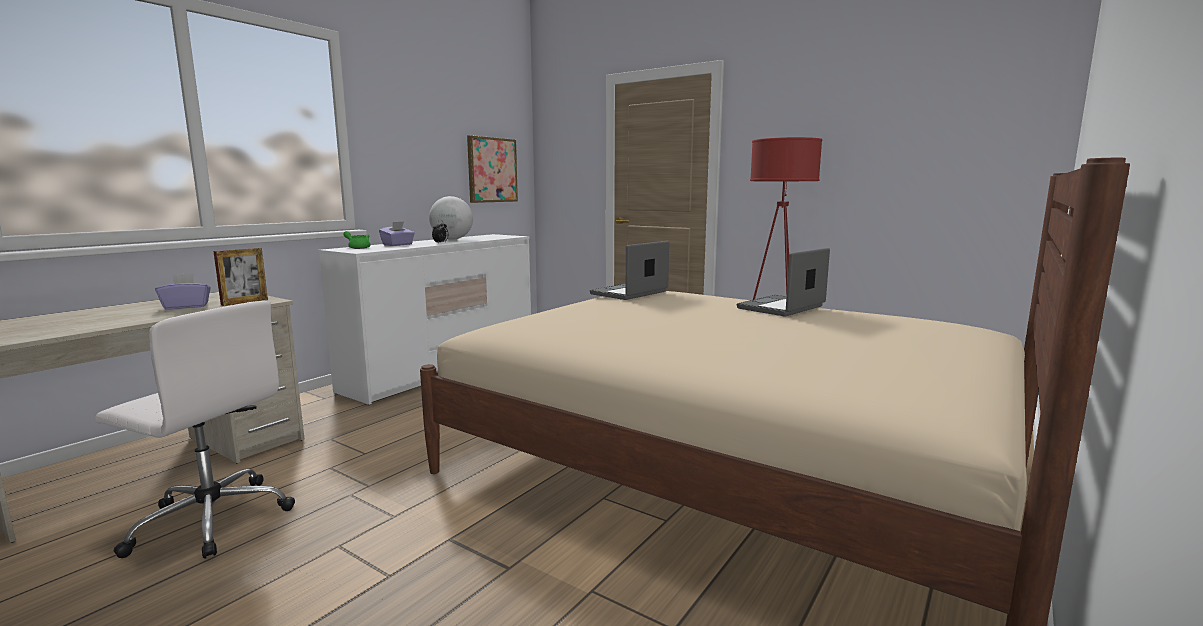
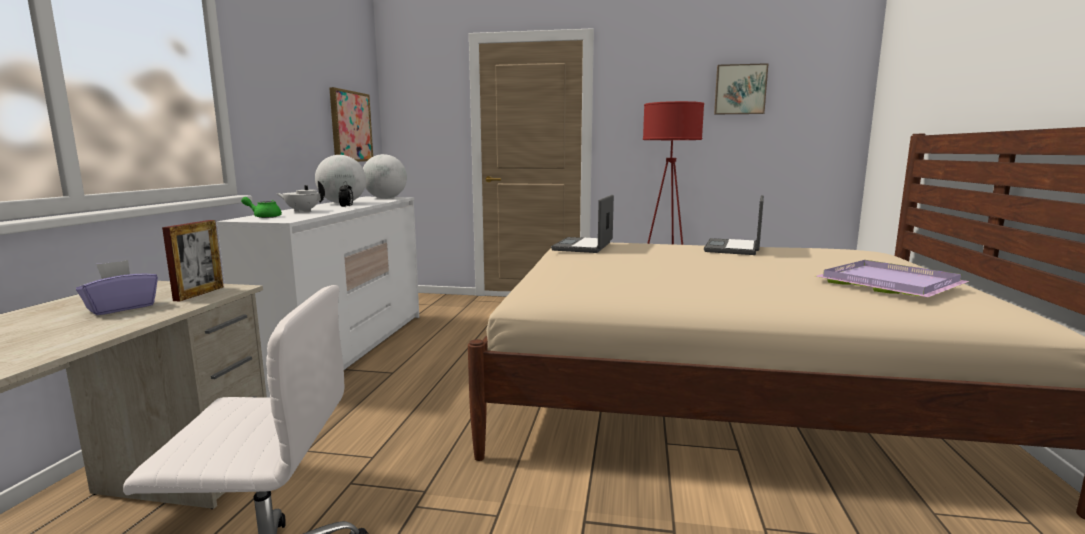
camera: 25 degrees left, 0 degrees up
purple tissue box [379,221,415,246] -> white teapot [276,181,325,213]
none -> globe [363,154,407,199]
none -> picture [714,63,769,114]
none -> purple tray [815,260,970,297]

